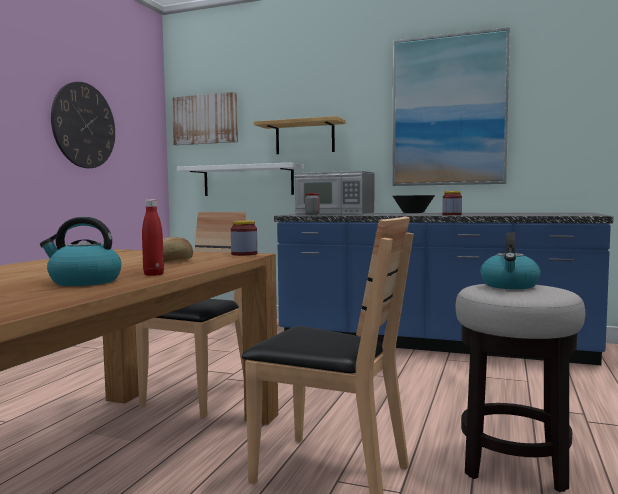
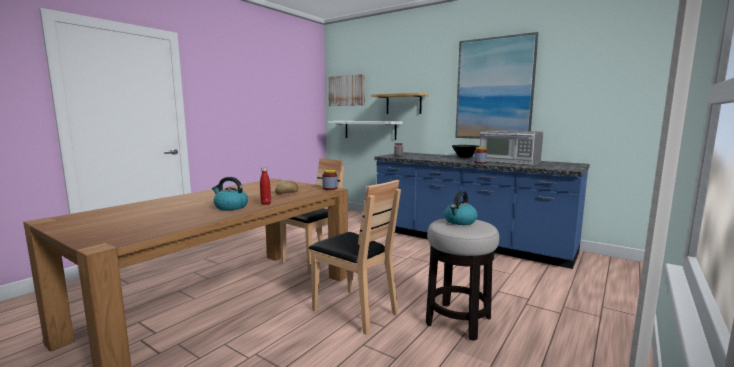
camera: 15 degrees right, 5 degrees up
wall clock [51,82,115,168] -> none
microwave [294,171,374,214] -> microwave moved to [480,130,543,165]

